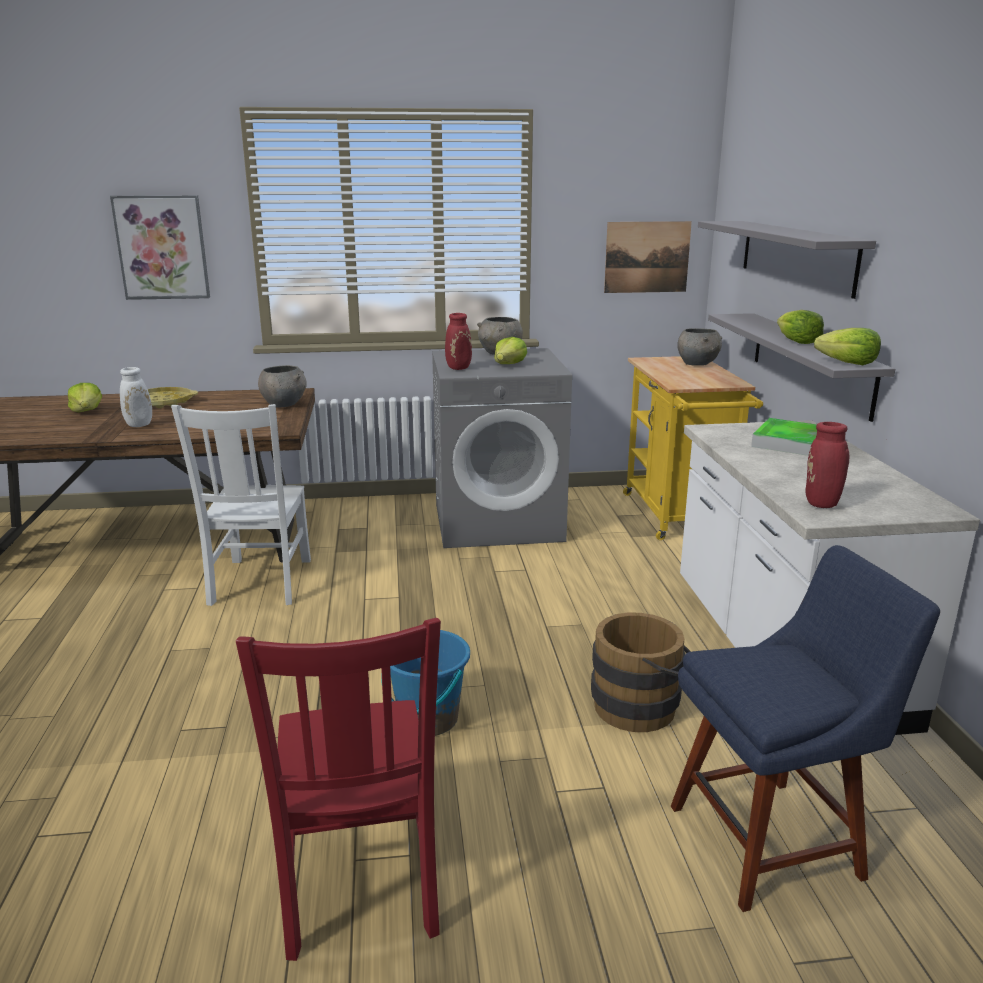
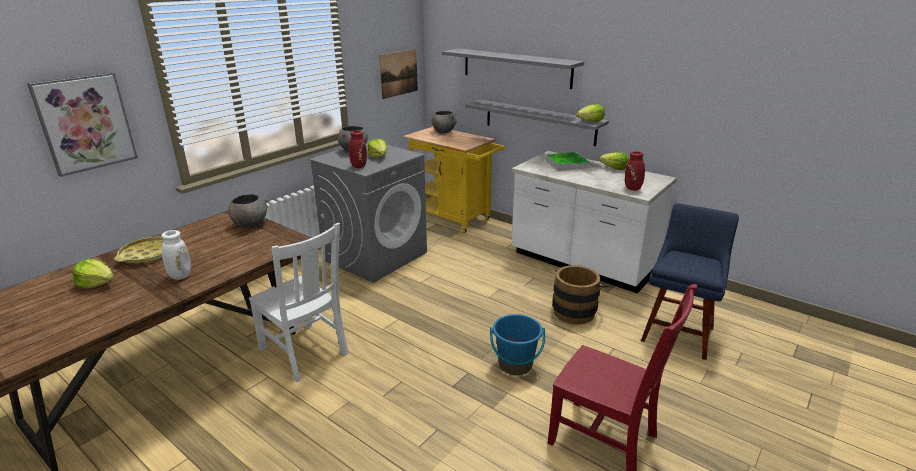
camera: 45 degrees left, 5 degrees up
lettuce [777,310,824,344] -> lettuce moved to [599,152,629,170]

